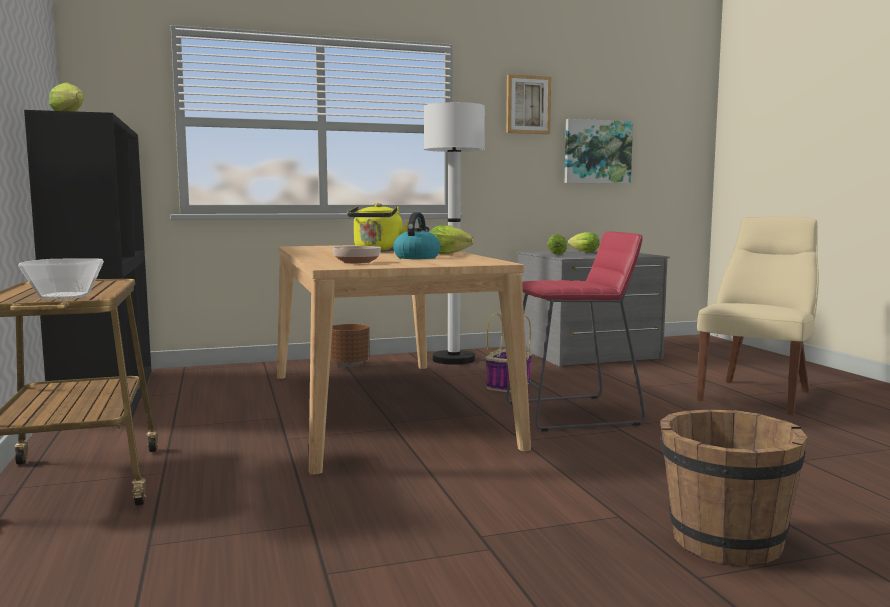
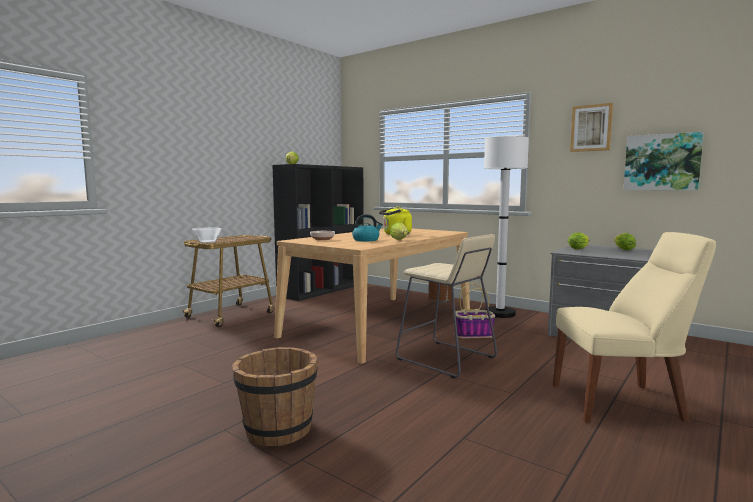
camera: 55 degrees right, 0 degrees up
red stool [506,231,645,432] -> beige stool [396,234,497,379]

